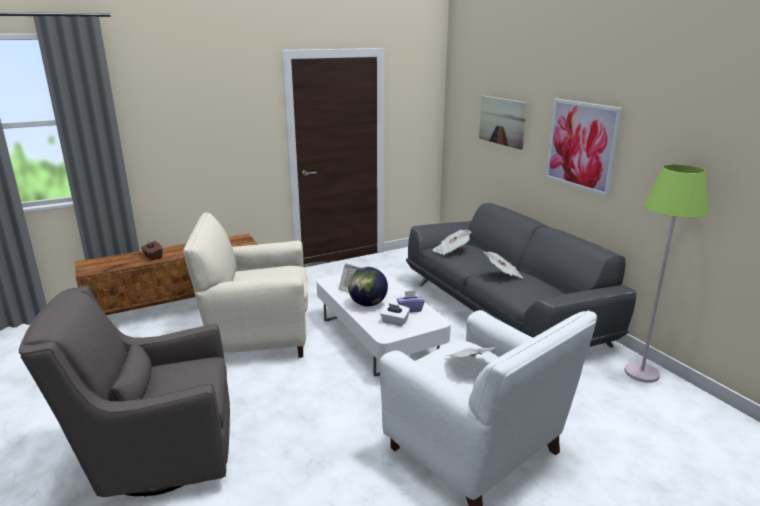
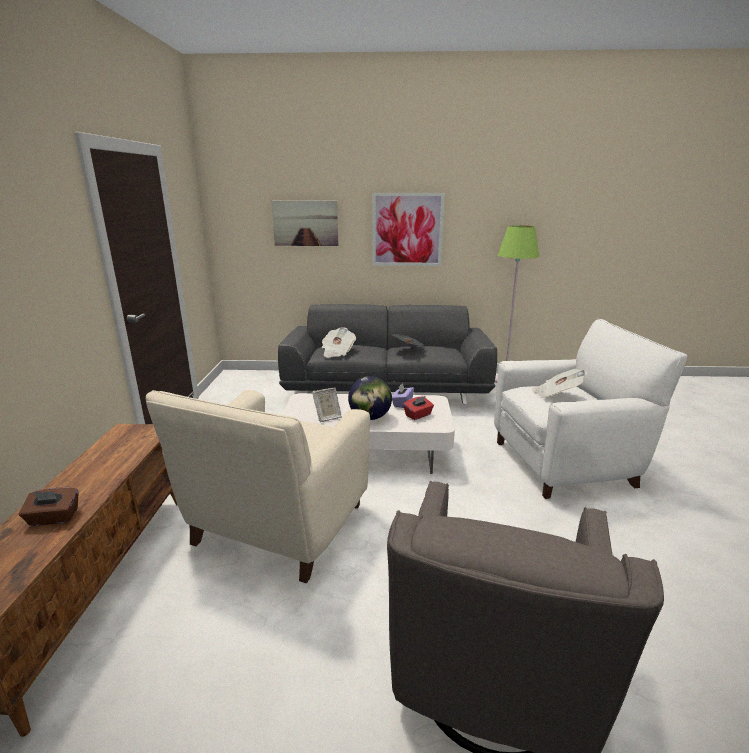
camera: 60 degrees left, 0 degrees up
white tissue box [380,303,410,326] -> red tissue box [403,396,434,420]

